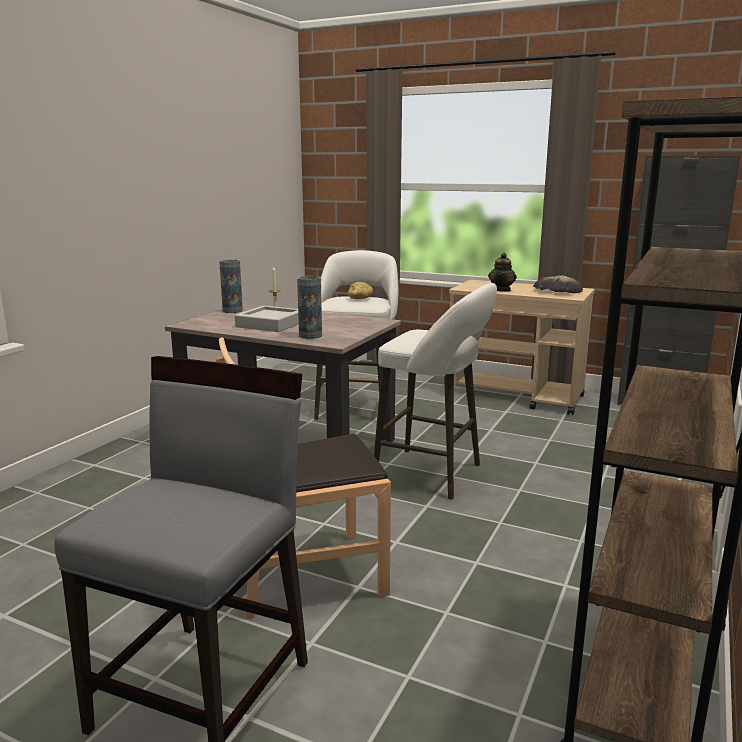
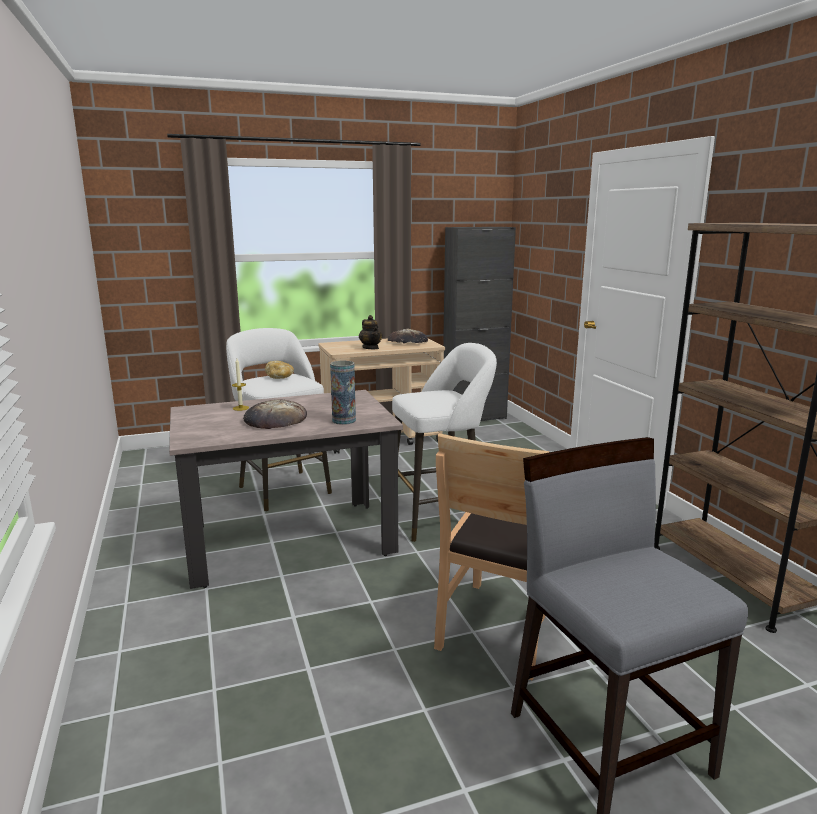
camera: 45 degrees left, 0 degrees up
vase [219,260,243,313] -> none
grey tray [235,306,299,332] -> bread [243,399,307,429]

